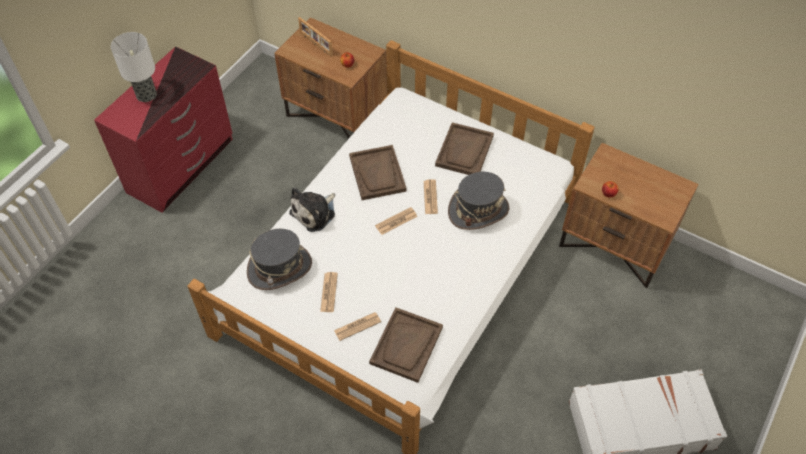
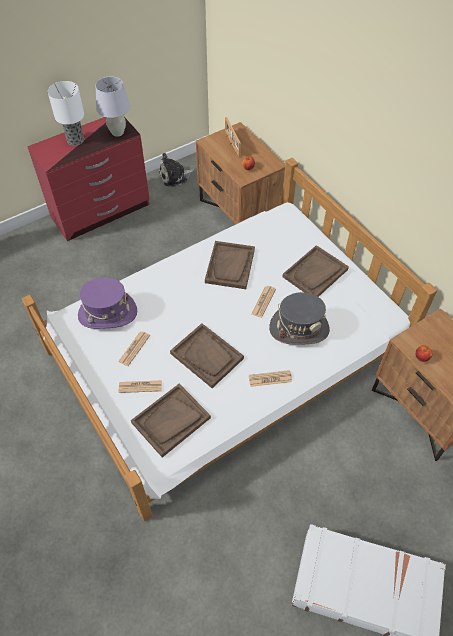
camera: 25 degrees right, 0 degrees up
grey hat [247,229,312,290] -> purple hat [78,277,137,329]
plush toy [289,187,335,232] -> plush toy moved to [159,153,194,187]
newspaper [375,207,417,235] -> newspaper moved to [249,370,292,387]
none -> white table lamp [95,77,130,137]
none -> brown tray [170,323,244,388]

